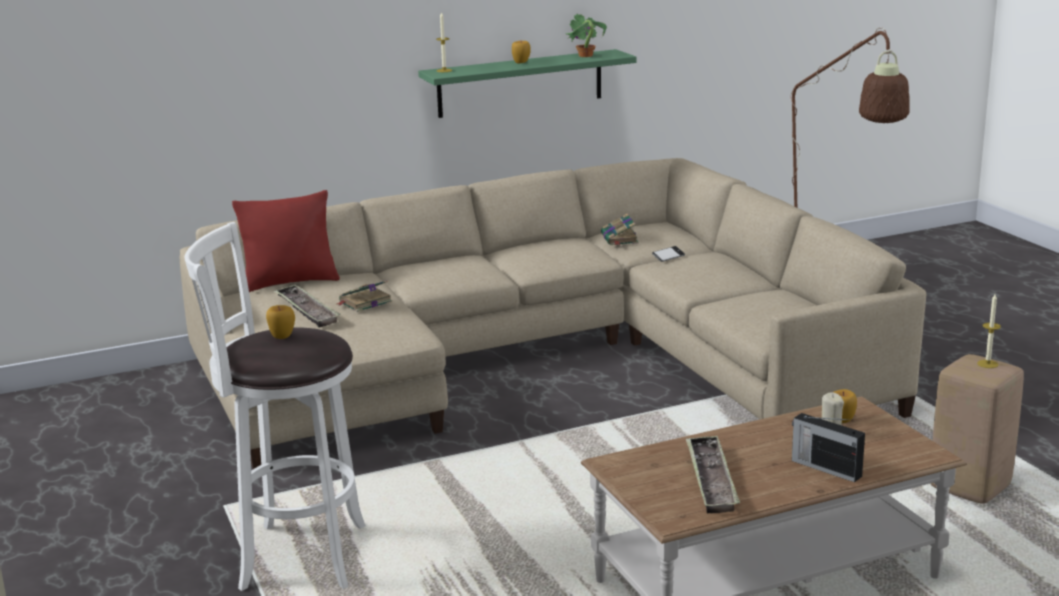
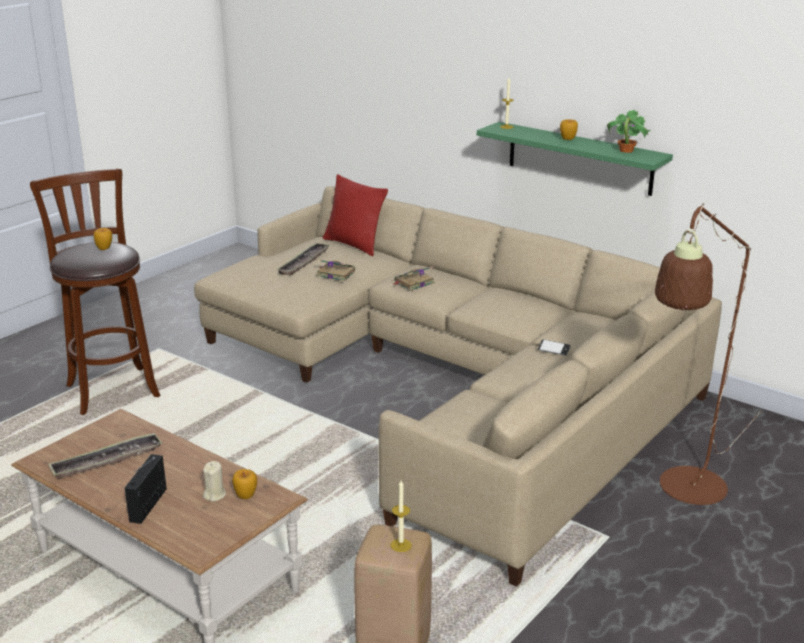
camera: 60 degrees right, 5 degrees up
white stool [185,222,366,591] -> brown stool [30,169,160,415]
book [601,213,639,245] -> book moved to [393,266,435,291]

